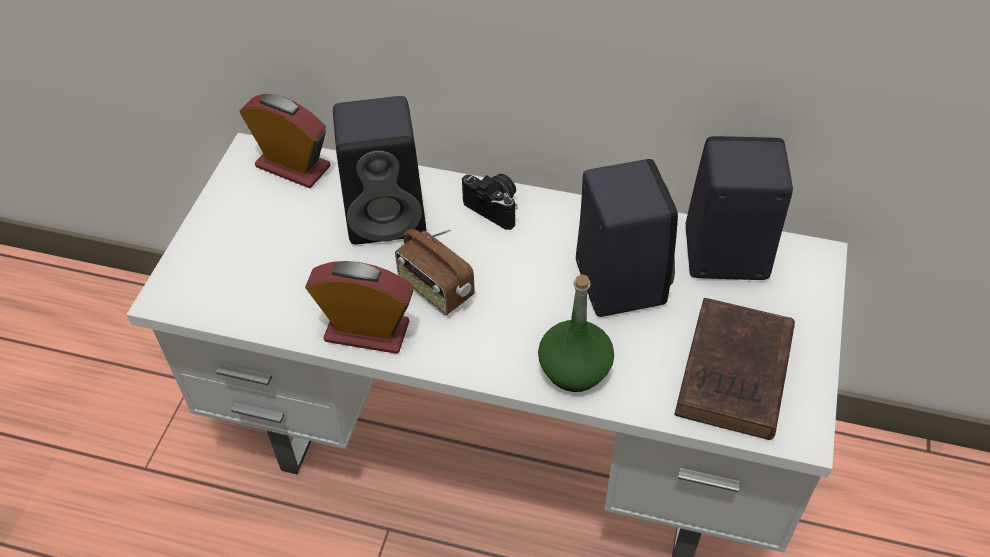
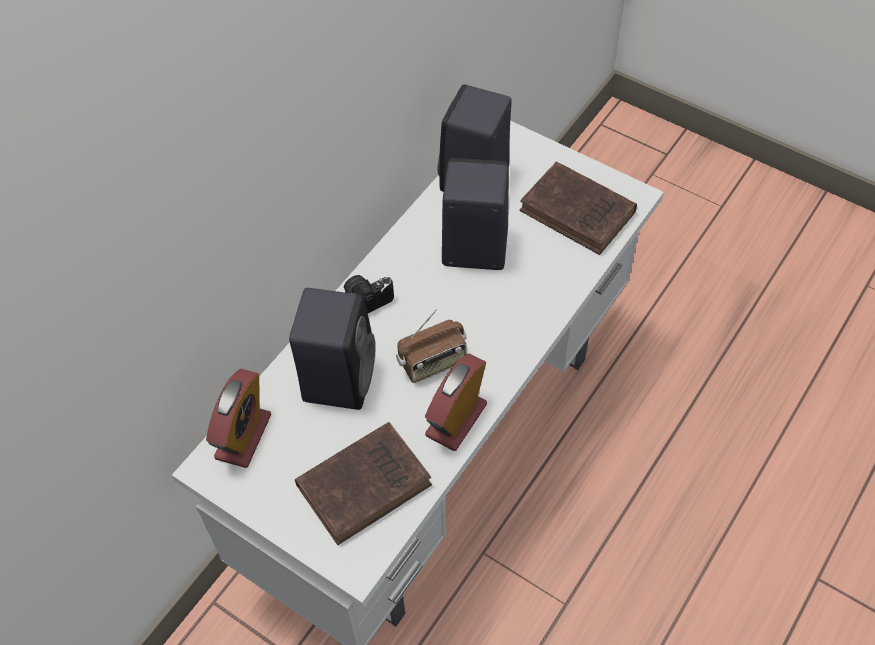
camera: 70 degrees left, 5 degrees up
alarm clock [239,94,331,188] -> alarm clock turned 150 degrees clockwise [206,369,271,468]
green bottle [538,274,614,392] -> none
none -> brown book [295,422,432,545]

